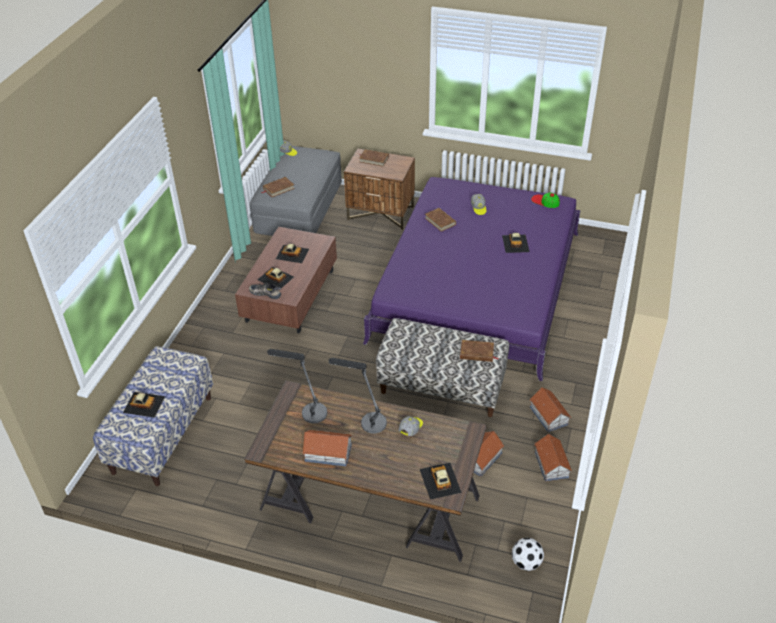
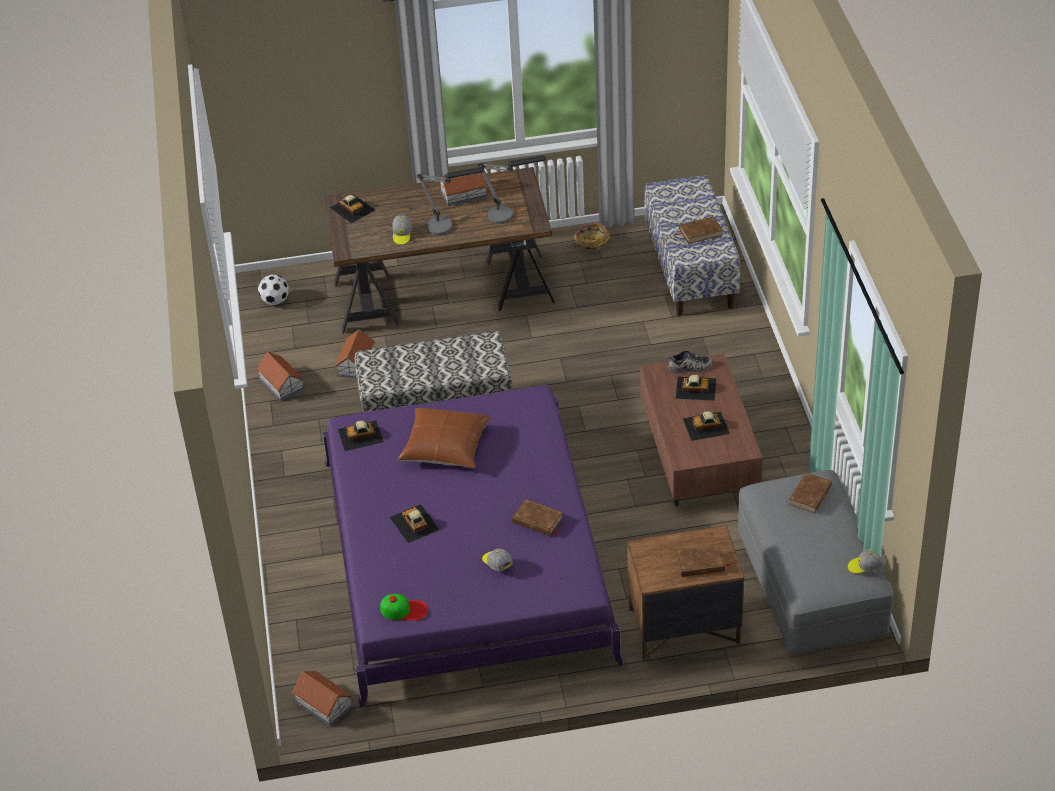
camera: 155 degrees right, 0 degrees up
toy car [123,392,165,417] -> toy car moved to [338,420,384,451]
brown book [460,340,499,362] -> brown book moved to [676,216,723,244]
toy house [530,387,571,432] -> toy house moved to [292,671,353,727]
none -> brown pillow [398,408,491,468]
none -> basket [572,222,611,251]

